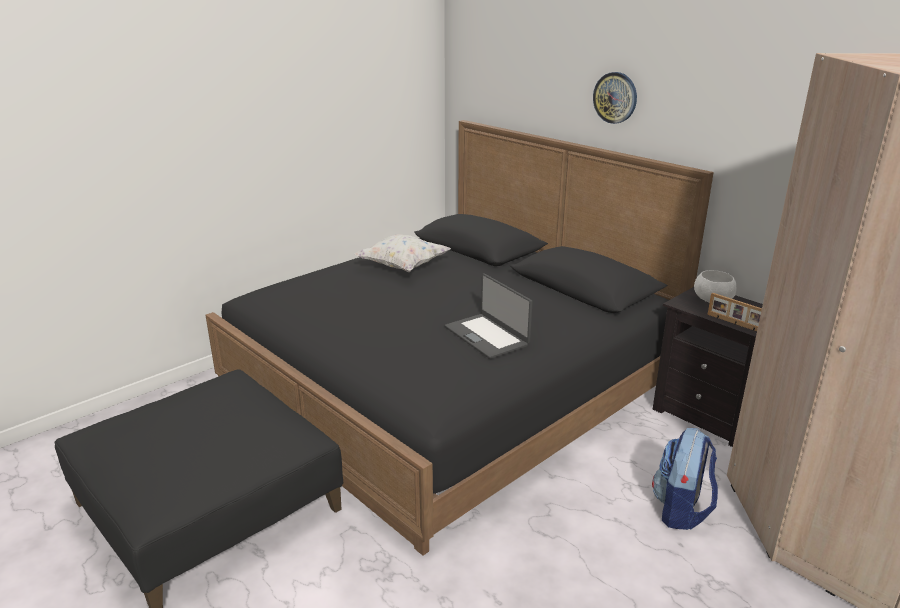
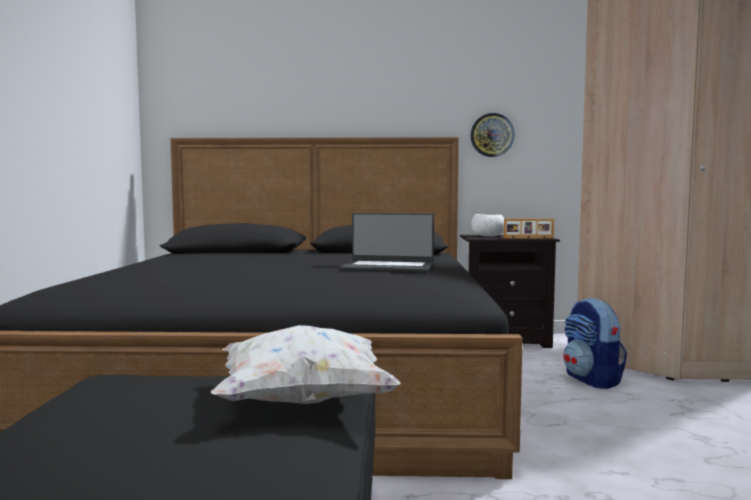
camera: 45 degrees left, 20 degrees down
white pillow [355,234,451,272] -> white pillow moved to [211,325,401,404]
wall clock [593,72,637,124] -> wall clock moved to [470,113,514,157]

